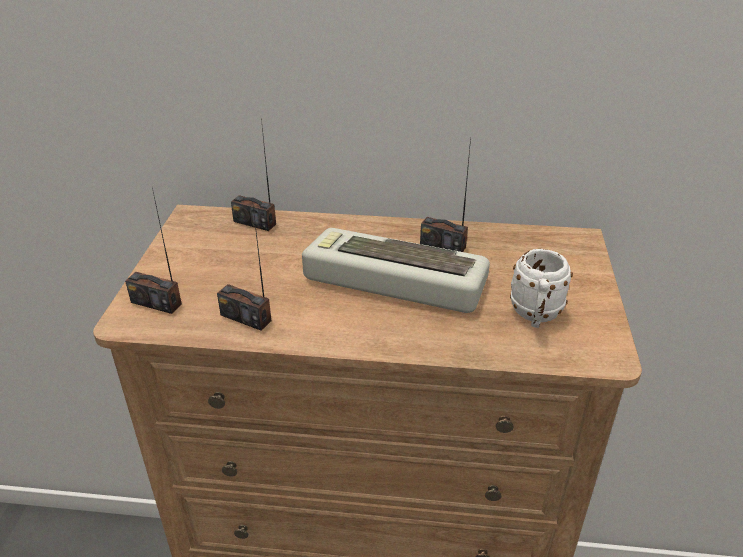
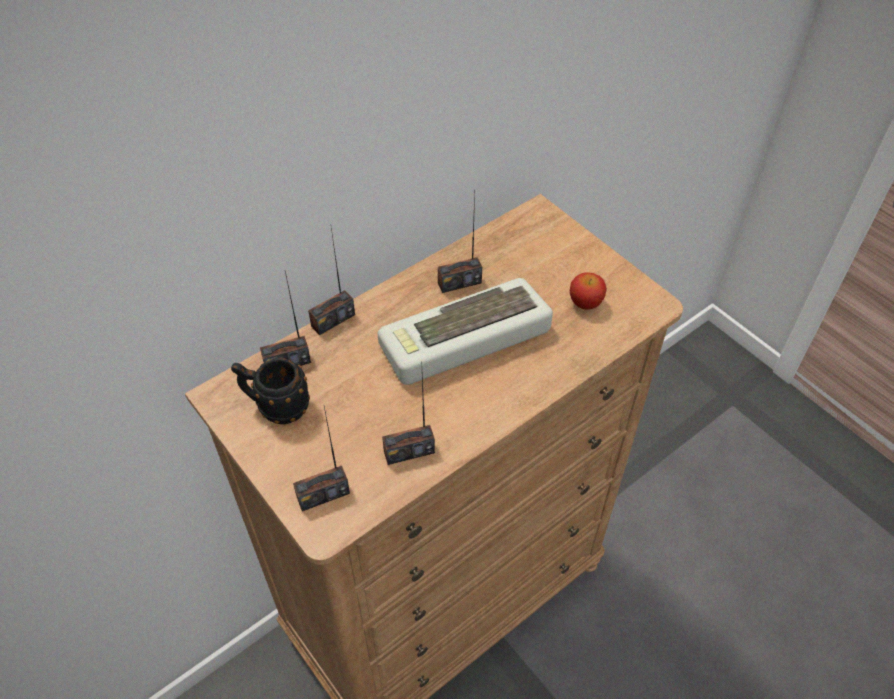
camera: 45 degrees left, 15 degrees up
white mug [510,249,573,328] -> apple [570,272,607,310]
none -> black mug [231,358,310,424]
none -> radio [308,228,355,335]

